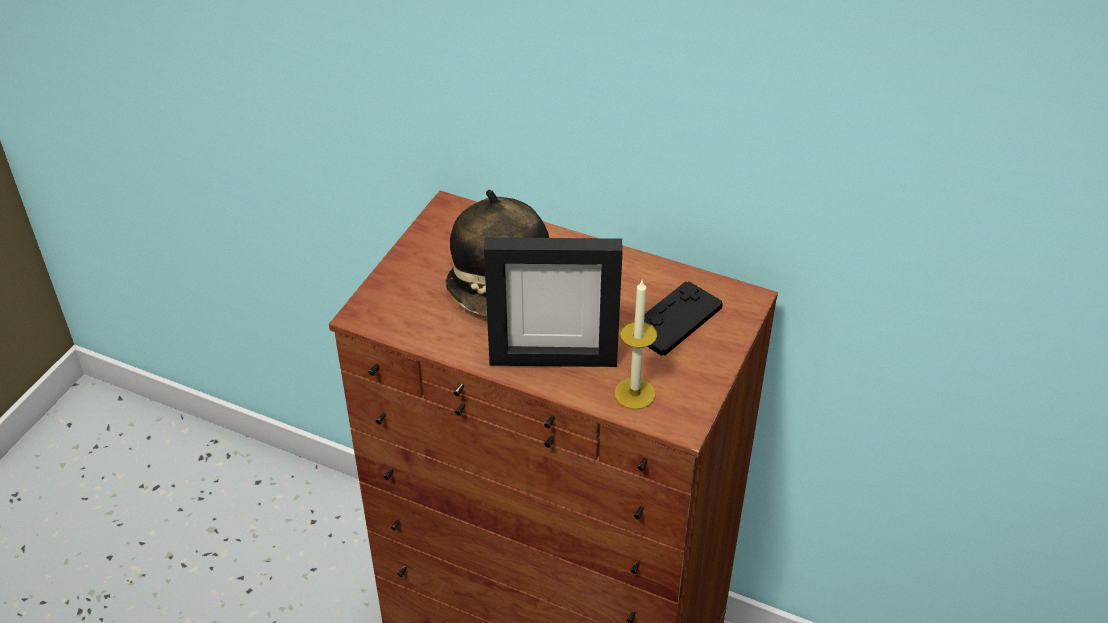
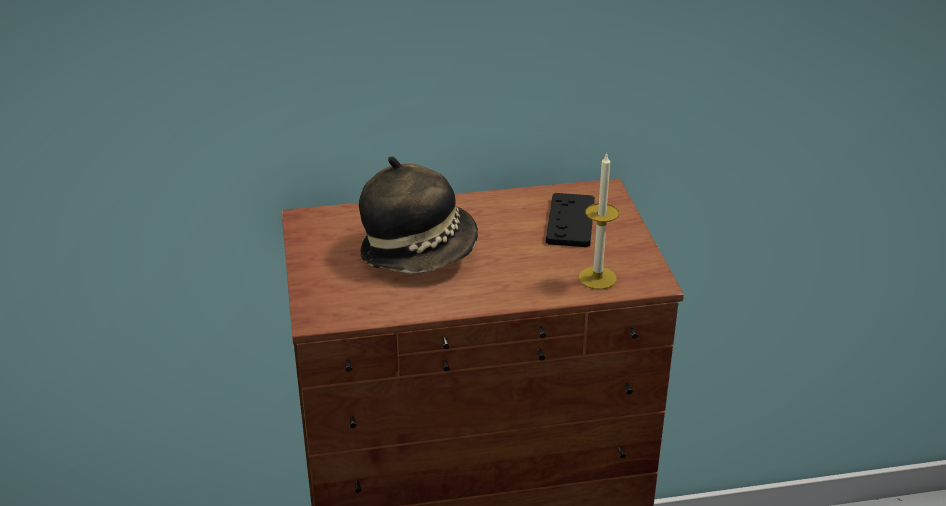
camera: 35 degrees left, 10 degrees down
picture frame [484,237,623,367] -> none

